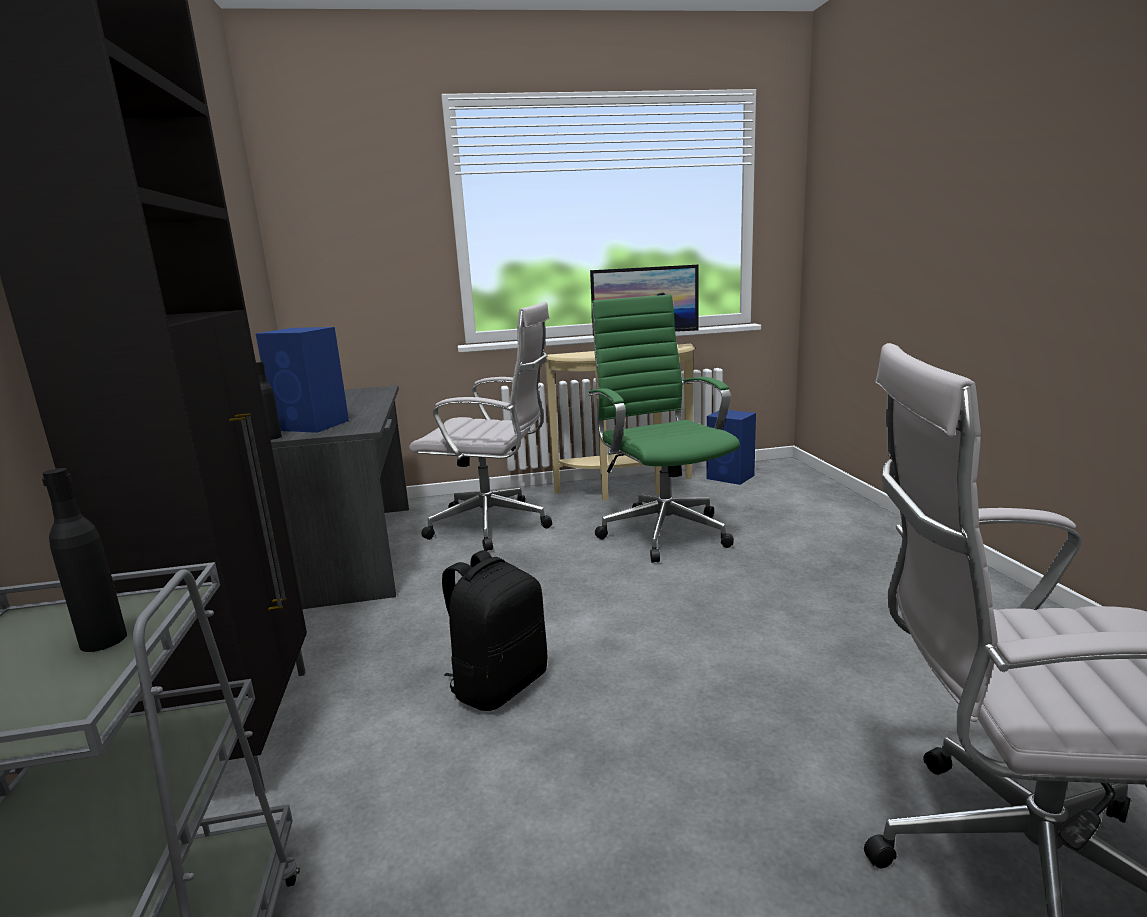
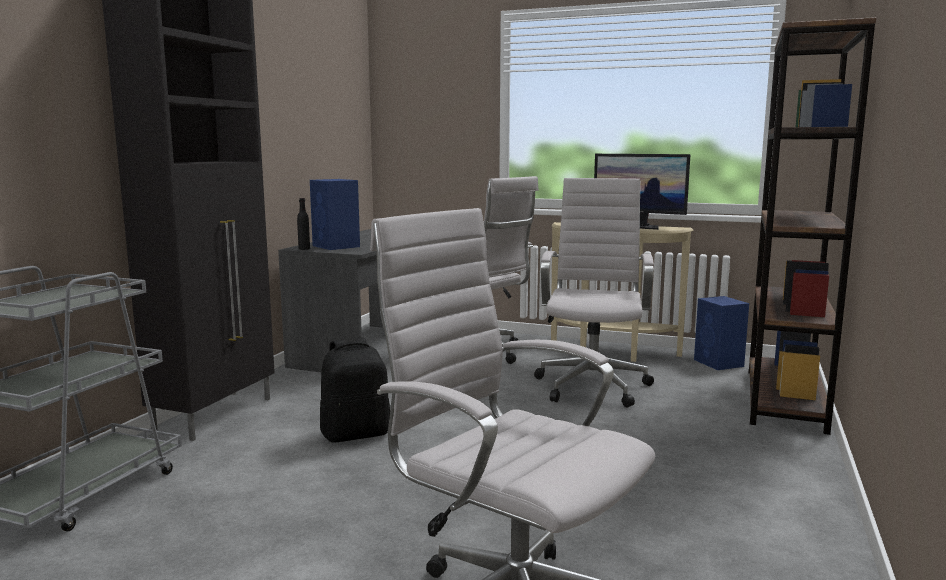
camera: 30 degrees right, 5 degrees down
black bottle [42,468,127,652] -> none
green office chair [588,295,740,563] -> white office chair [534,178,654,407]
none -> brown bookcase [749,17,876,435]

